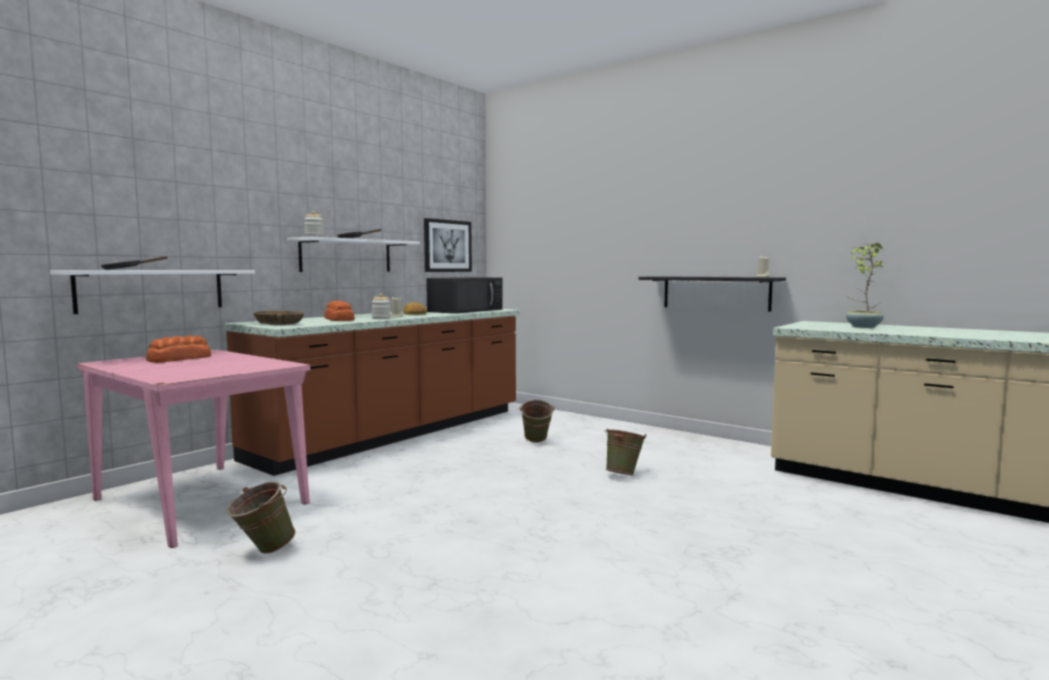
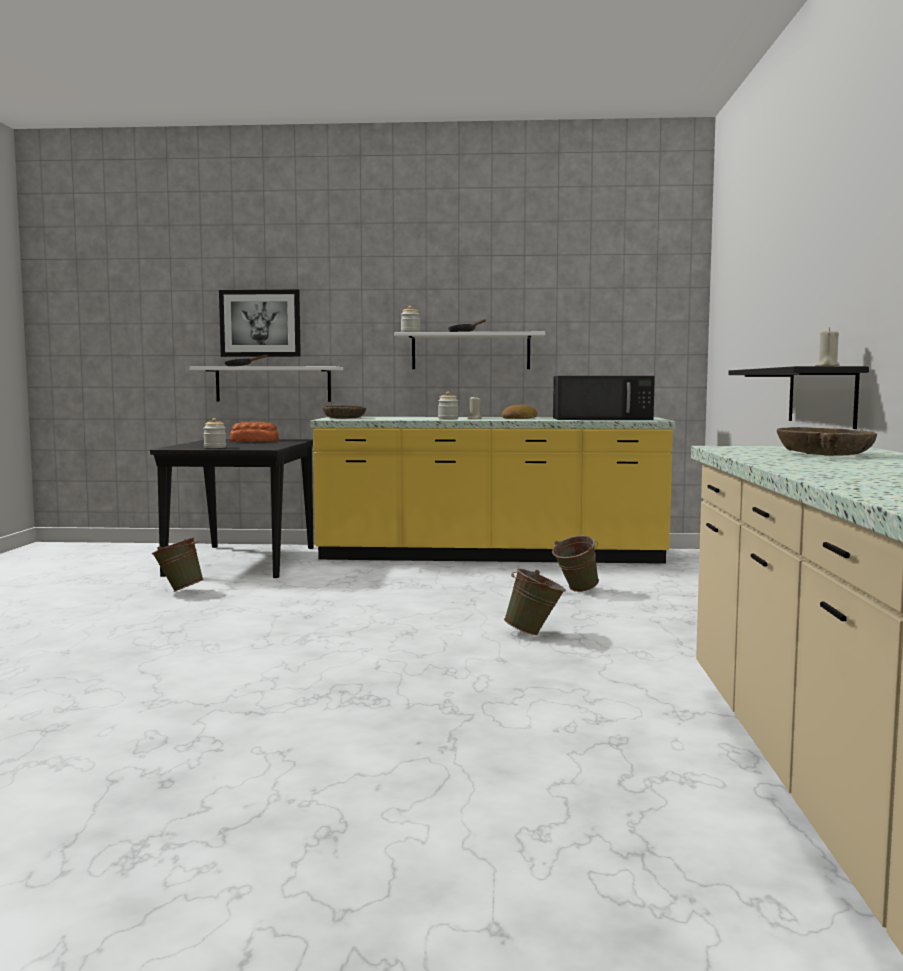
camera: 55 degrees right, 0 degrees up
pink dining table [76,350,311,548] -> black dining table [150,439,313,578]
brown counter [225,309,520,476] -> yellow counter [310,417,675,564]
bread [324,301,355,321] -> none
picture [424,218,472,272] -> picture moved to [219,290,301,357]
potted plant [846,243,884,328] -> brown bowl [777,427,877,456]
none -> jar [203,418,226,448]

